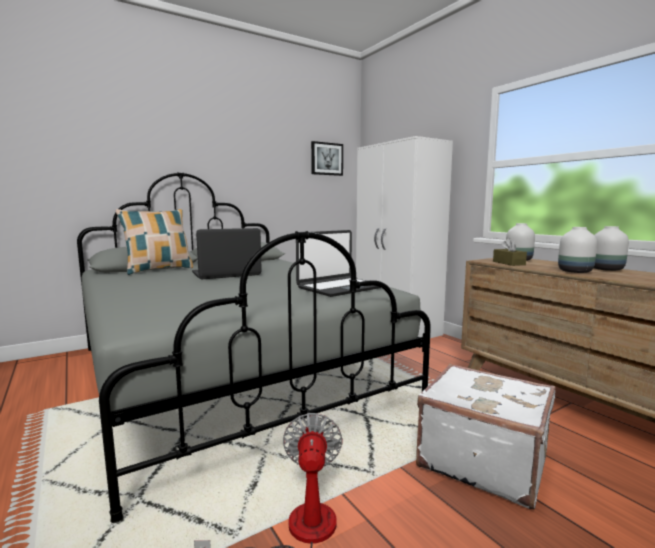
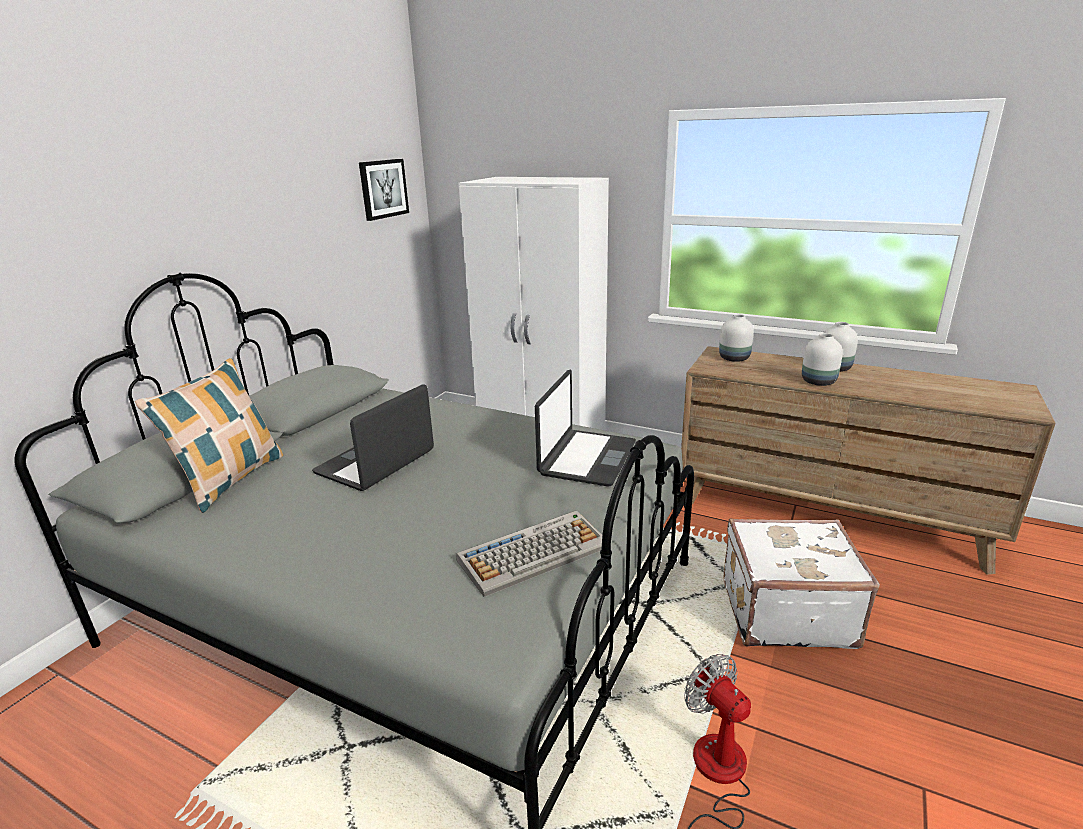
camera: 30 degrees left, 15 degrees up
brown tissue box [493,238,527,266] -> none
none -> keyboard [456,510,602,597]

